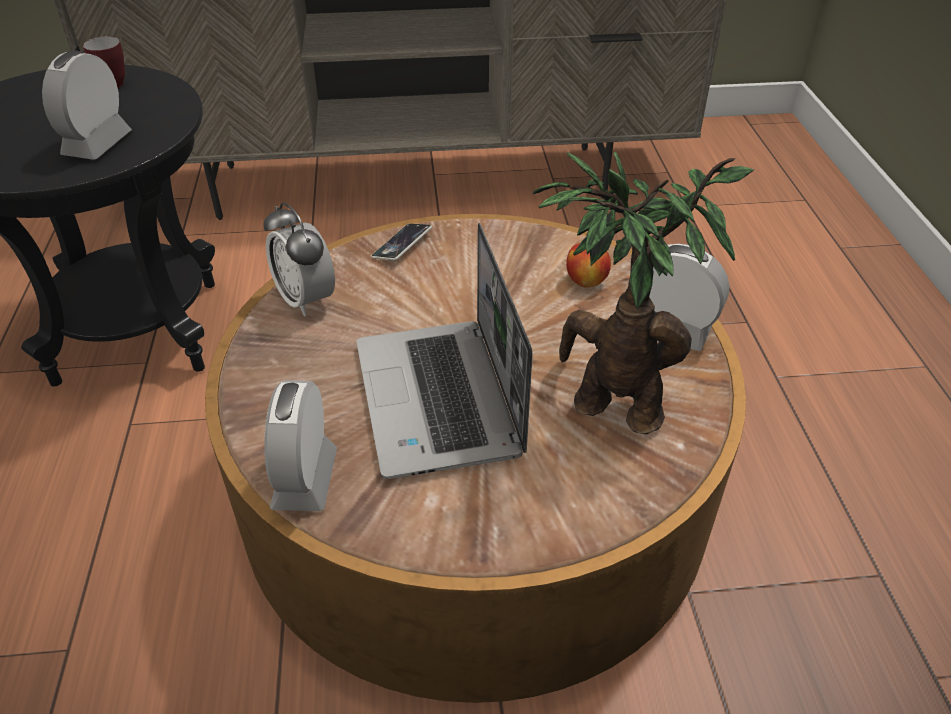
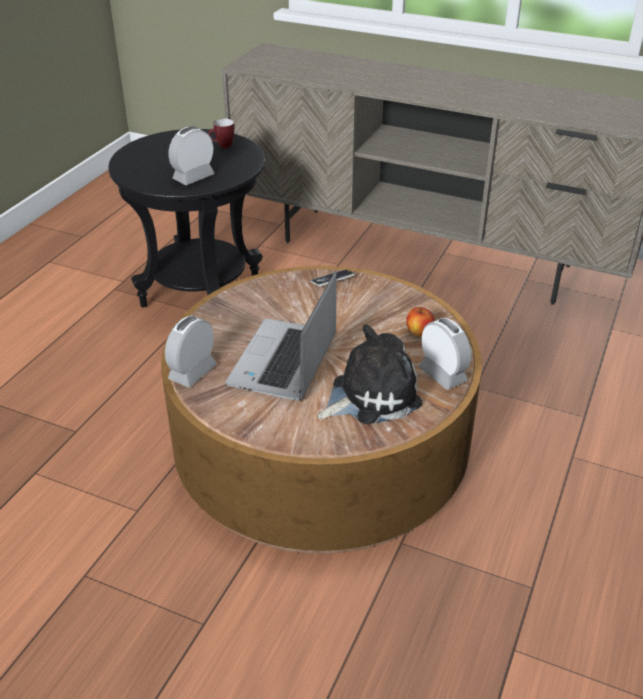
camera: 30 degrees right, 5 degrees down
alarm clock [264,202,335,316] -> none
potted plant [533,152,755,434] -> plush toy [318,324,422,424]

